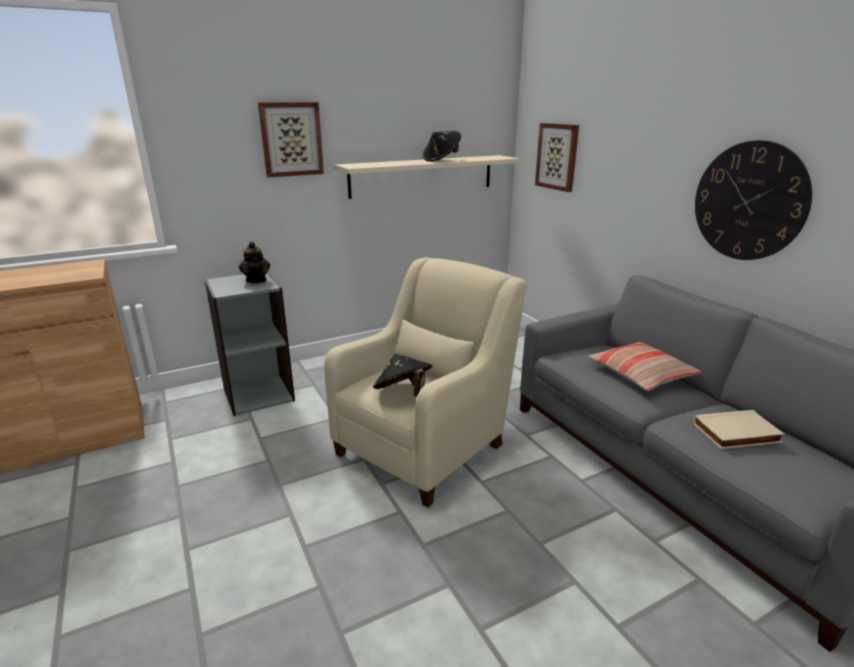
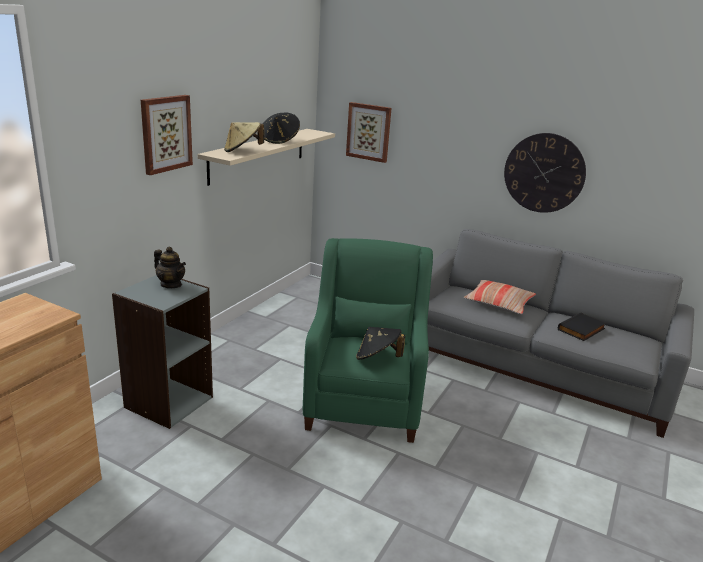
camera: 35 degrees left, 0 degrees up
beige armchair [324,258,527,507] -> green armchair [303,238,433,443]
beige book [693,410,784,449] -> black book [558,313,606,341]
none -> beige hat [224,122,264,152]

